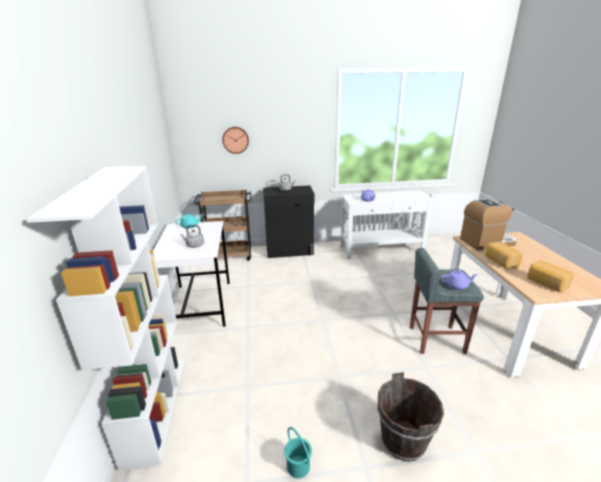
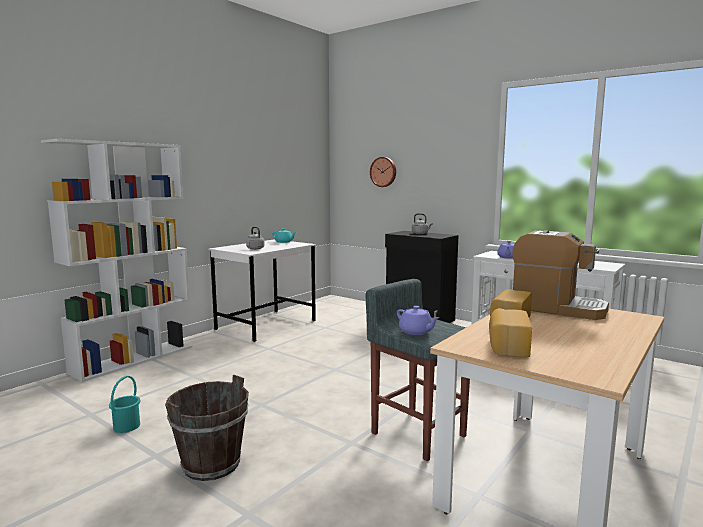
camera: 45 degrees right, 15 degrees down
brown cart [194,190,251,261] -> none

